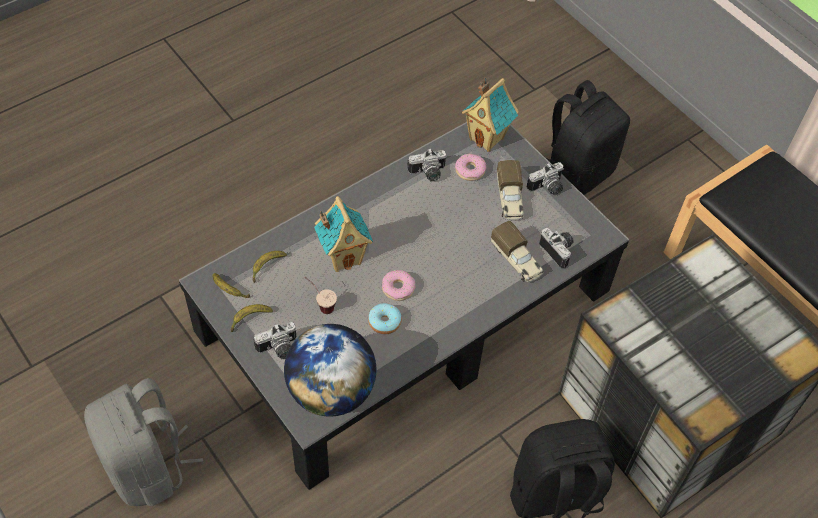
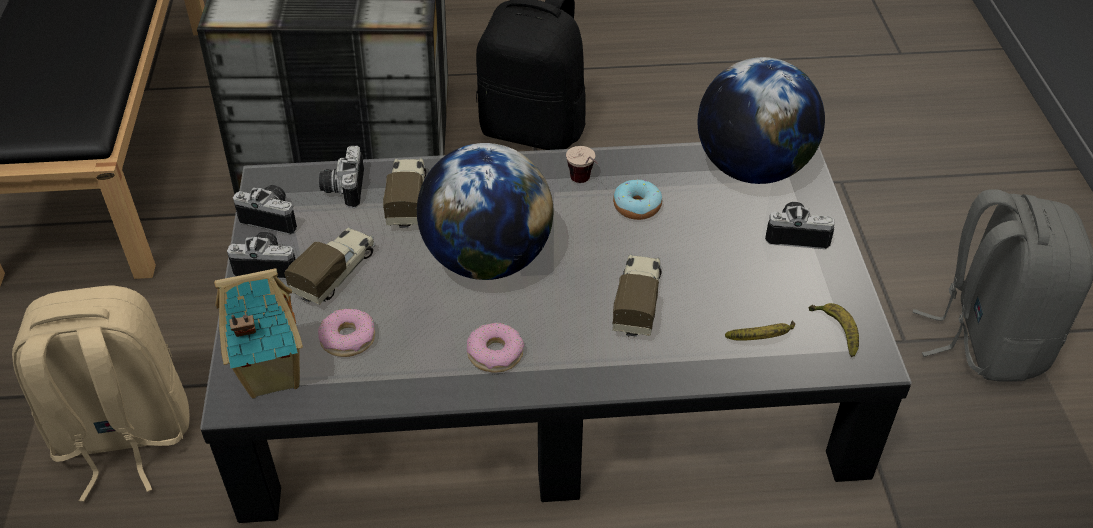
camera: 145 degrees left, 10 degrees down
banana [231,304,273,332] -> none
cup [304,277,337,314] -> cup moved to [566,146,598,183]
toy house [314,196,373,272] -> toy truck [612,254,662,338]
donut [382,270,415,301] -> donut moved to [467,323,524,373]
camera [407,148,446,182] -> camera moved to [233,185,297,234]
black backpack [546,80,630,195] -> beige backpack [12,285,190,502]
none -> globe [417,143,554,280]

